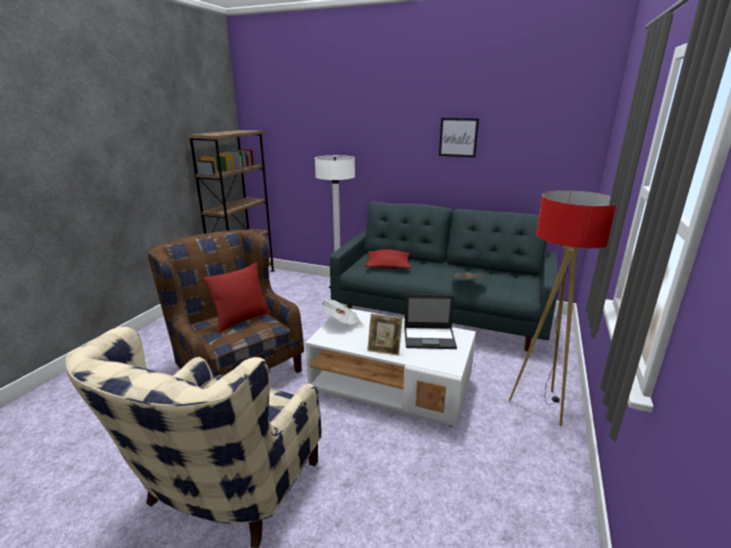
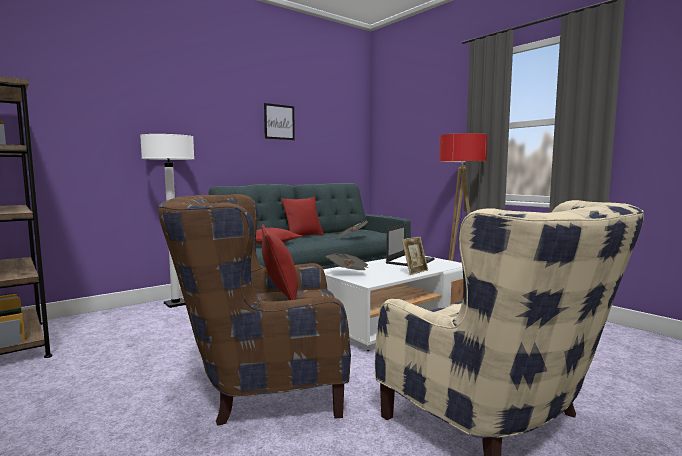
camera: 60 degrees left, 15 degrees down
none -> red pillow [281,197,324,236]

